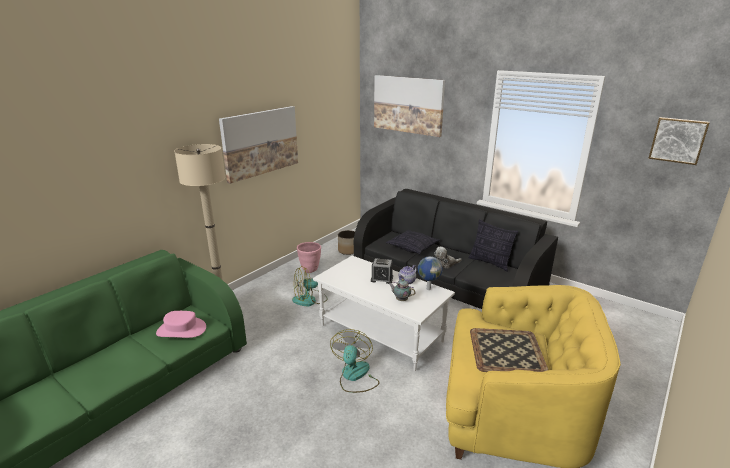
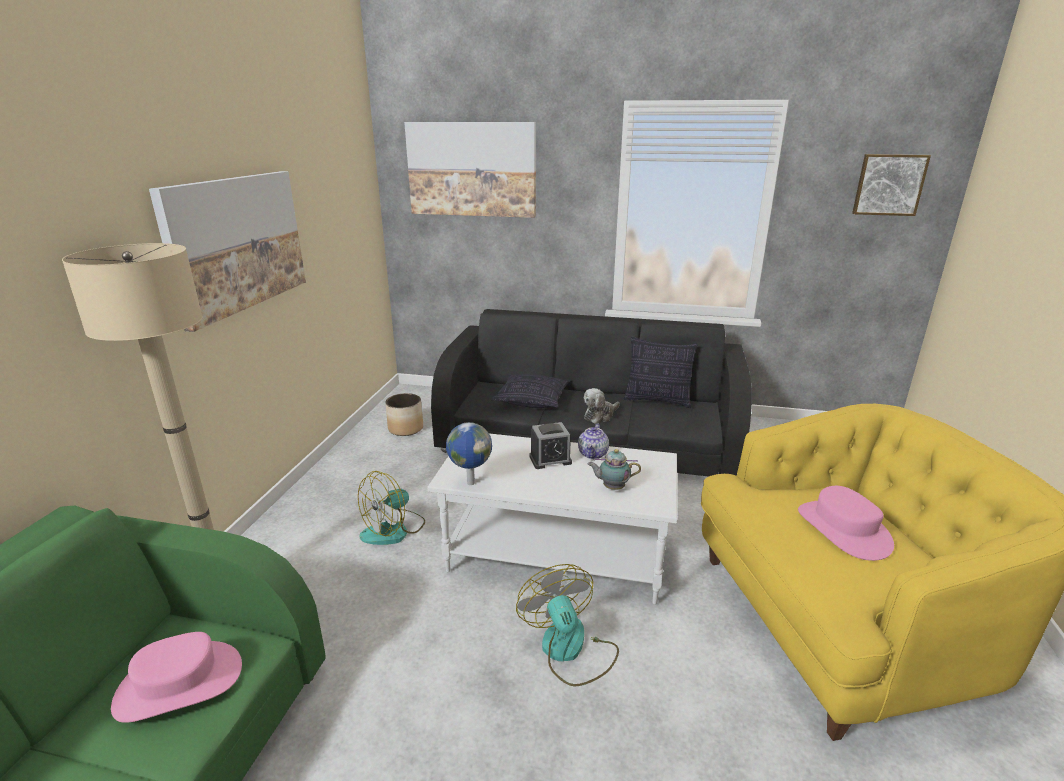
camera: 25 degrees left, 0 degrees up
pink planter [297,242,321,273] -> none
globe [418,256,443,290] -> globe moved to [446,422,492,485]
tray [470,328,548,372] -> pink hat [798,486,894,561]

